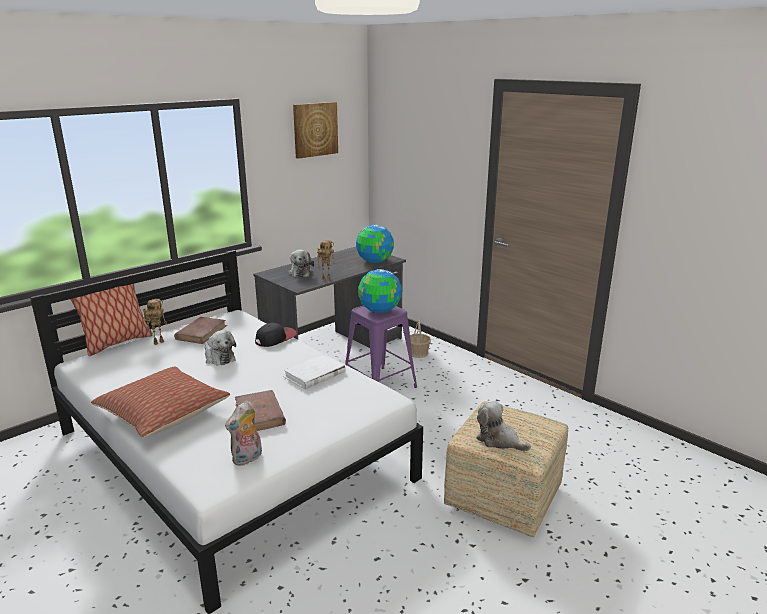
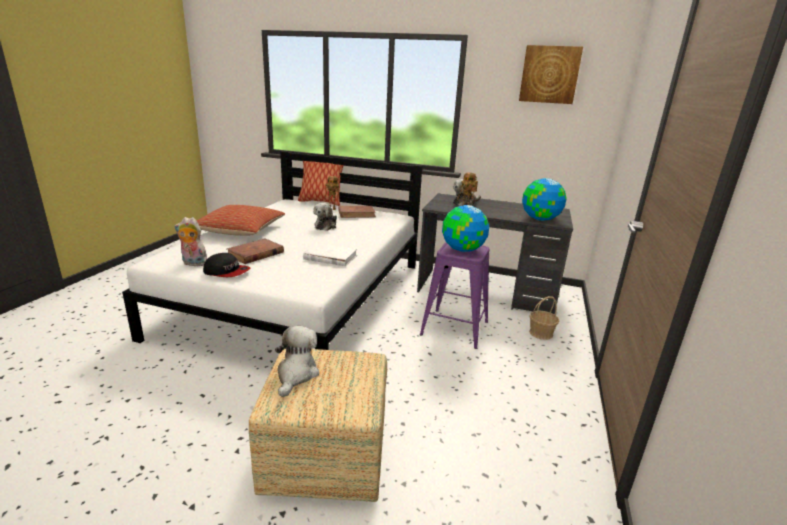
camera: 60 degrees right, 0 degrees up
cap [255,323,297,347] -> cap moved to [203,253,251,277]

